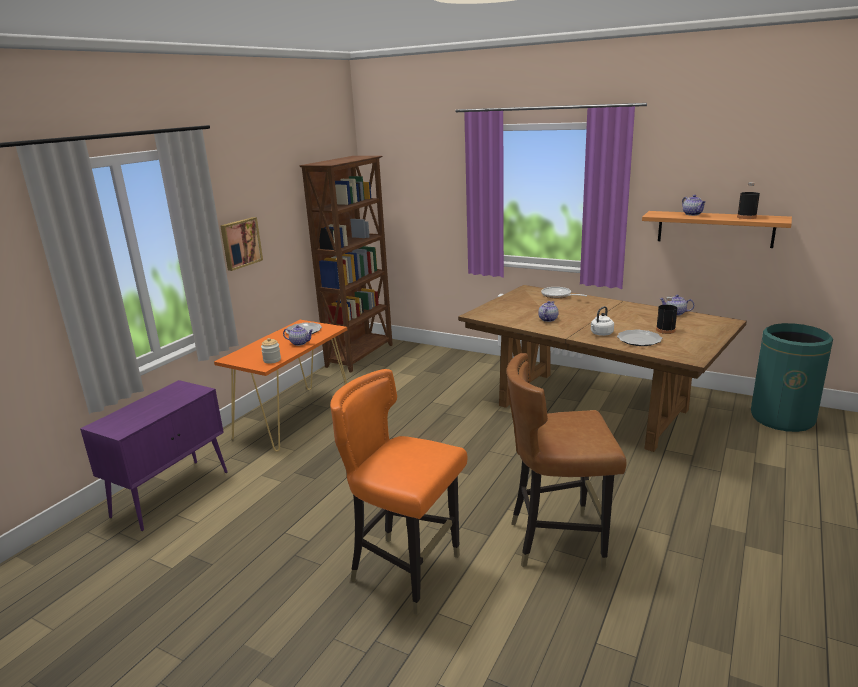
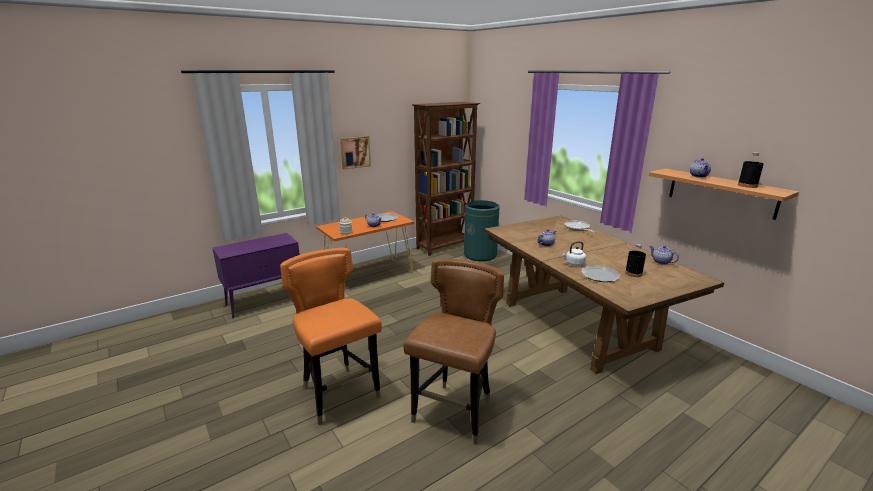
camera: 25 degrees right, 0 degrees up
brown chair [507,353,627,569] -> brown chair turned 90 degrees clockwise [403,259,504,445]
green trash can [751,323,833,432] -> green trash can moved to [464,200,500,261]

